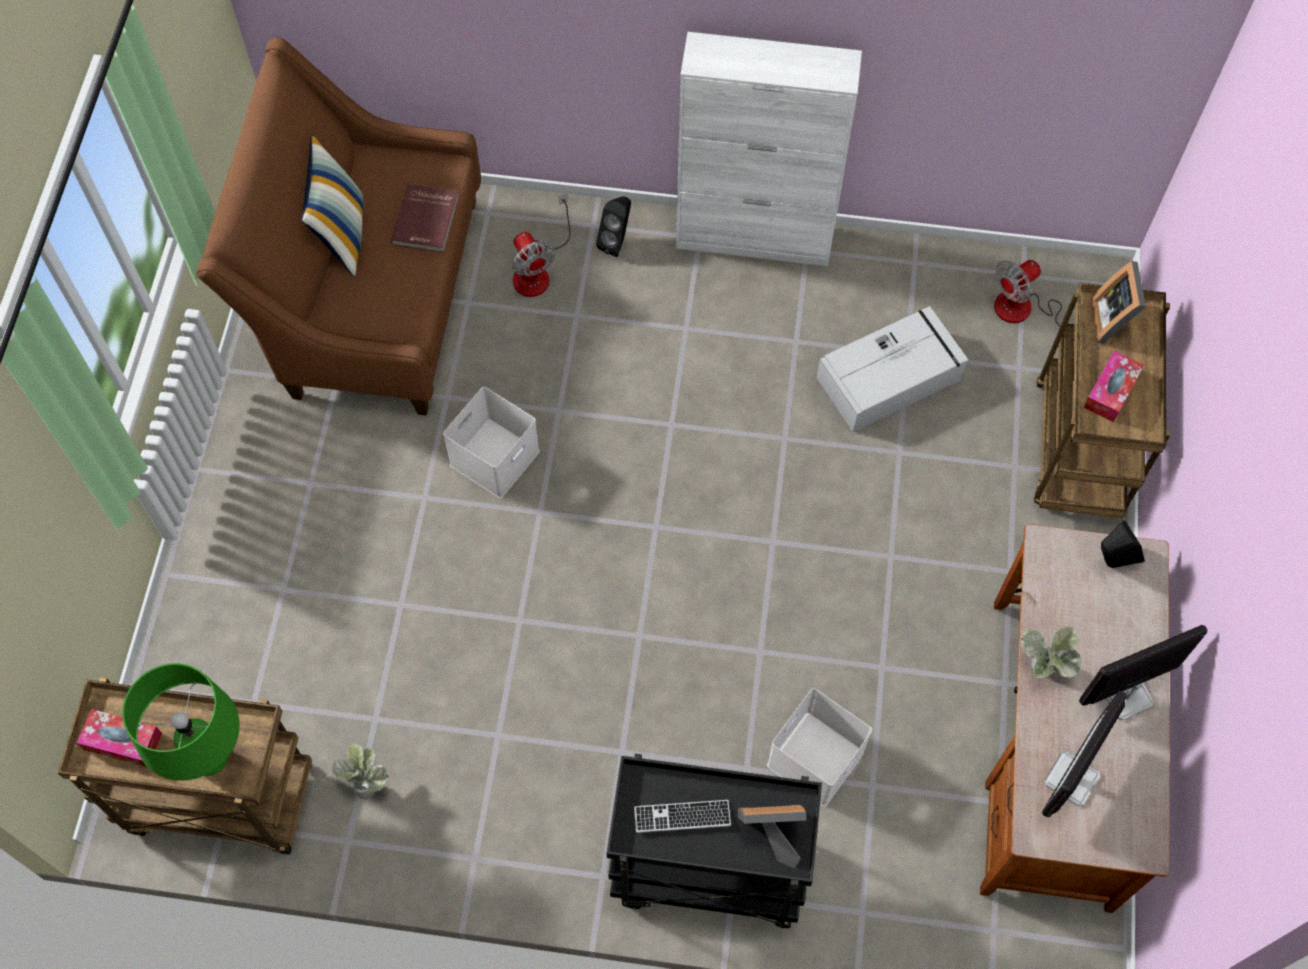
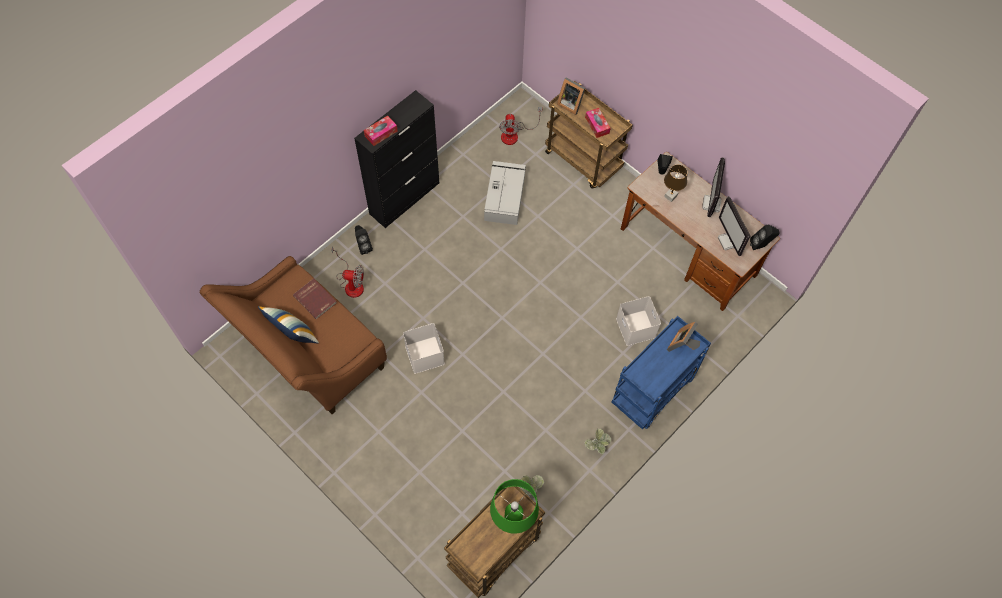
camera: 55 degrees left, 0 degrees up
tissue box [77,709,162,767] -> tissue box moved to [364,116,398,146]
black cart [606,754,822,929] -> blue cart [612,316,711,430]
keyboard [634,800,731,833] -> none
white cabinet [676,32,862,266] -> black cabinet [354,90,439,228]
potted plant [1021,626,1081,679] -> potted plant moved to [584,429,611,454]
none -> brown table lamp [664,164,687,202]
none -> black speaker [750,225,779,250]

